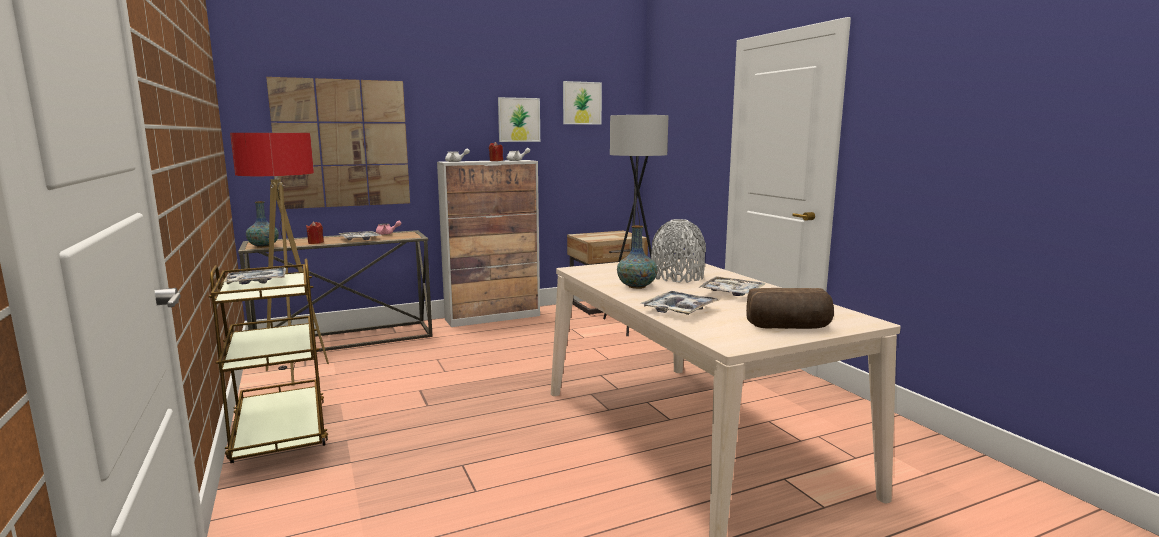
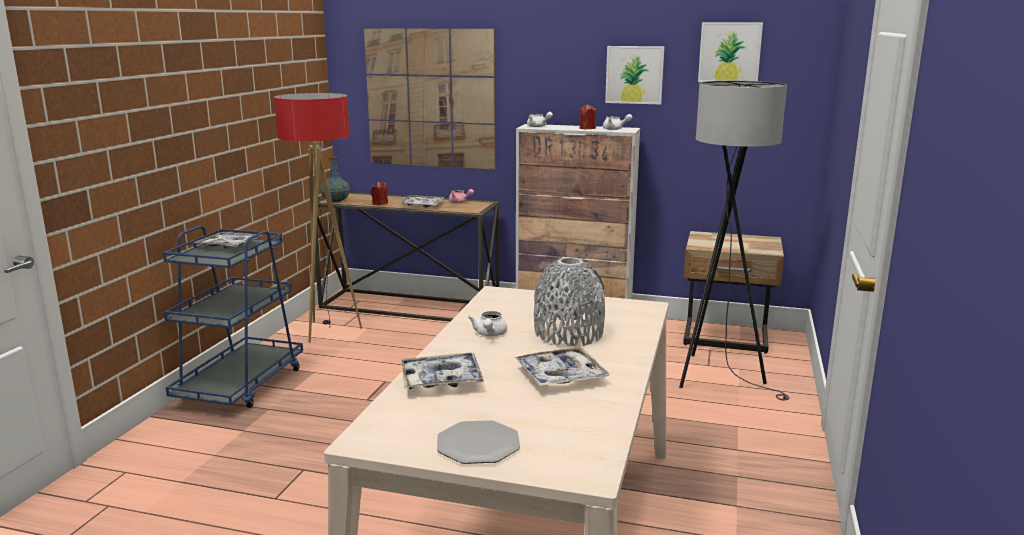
camera: 40 degrees right, 5 degrees up
brown cart [208,259,328,463] -> blue cart [163,225,303,408]
vase [617,225,658,289] -> white teapot [468,311,507,337]
bread [746,288,834,329] -> plate [437,420,520,464]

